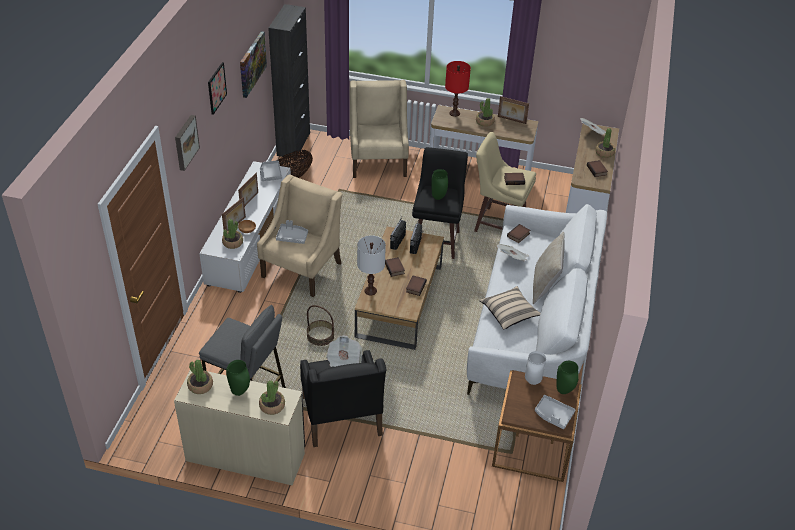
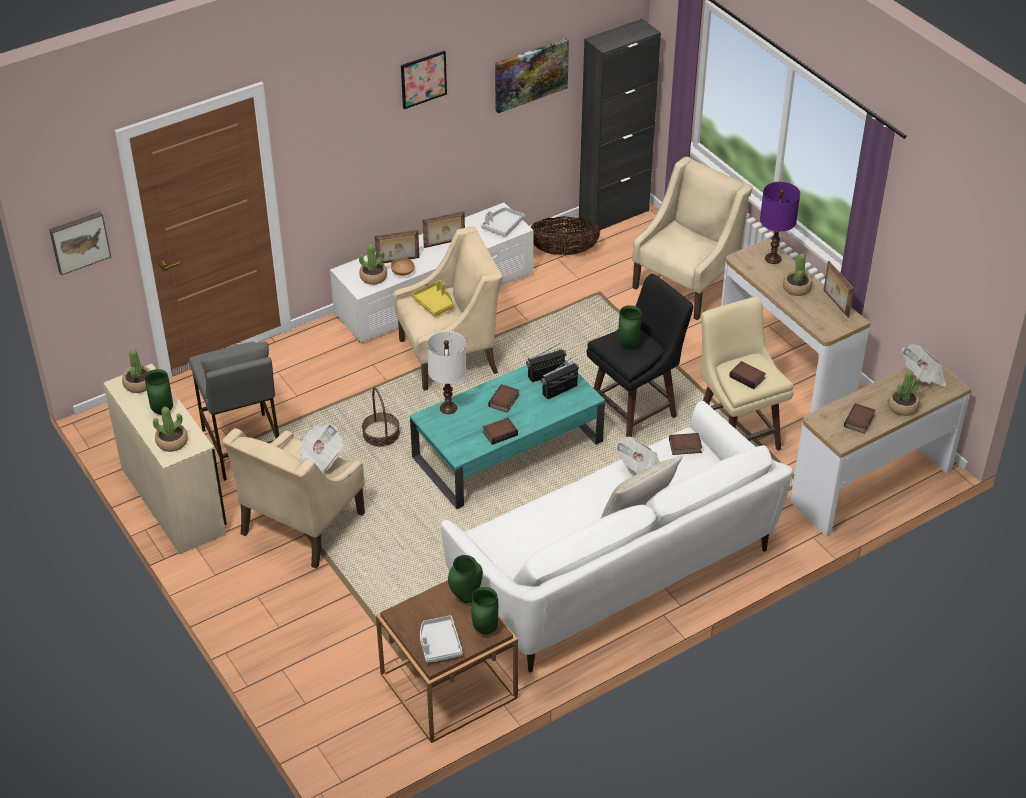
camera: 45 degrees right, 0 degrees up
picture [175,115,200,171] -> picture moved to [49,212,111,275]
grey tray [276,220,308,244] -> yellow tray [411,280,454,317]
black armchair [300,350,386,447] -> beige armchair [222,428,365,569]
brown coffee table [355,227,444,350] -> turquoise coffee table [410,360,605,509]
red table lamp [445,61,471,117] -> purple table lamp [760,182,800,264]
beige pillow [480,286,540,330] -> none
white vase [525,351,546,385] -> green vase [448,555,483,603]

